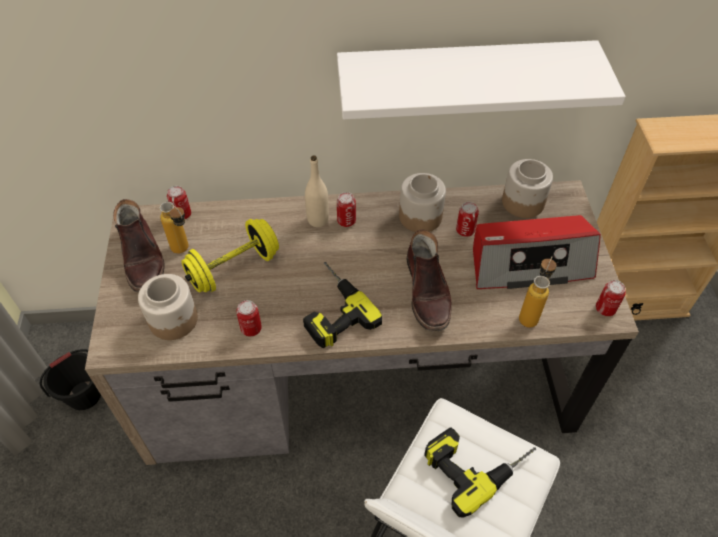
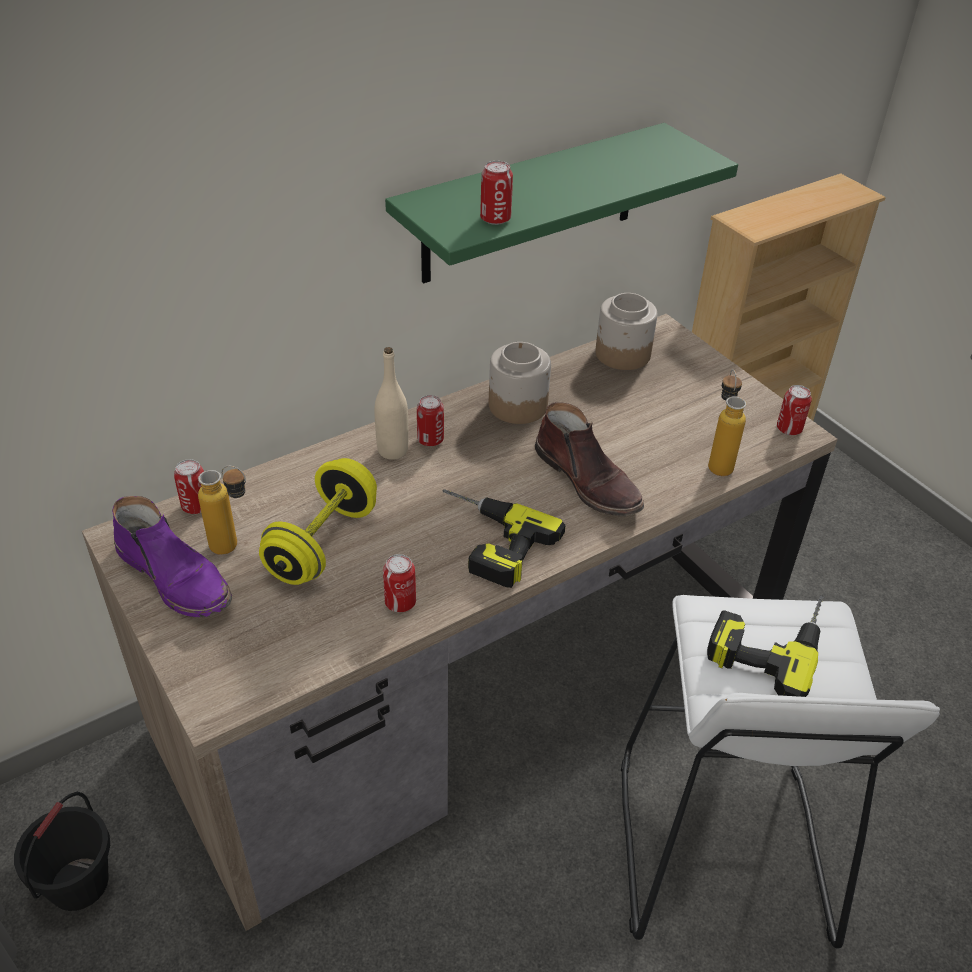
camera: 30 degrees left, 10 degrees down
brown boot [113,199,165,292] -> purple boot [112,496,232,618]
jar [138,274,198,340] -> none
white shelf [337,40,626,119] -> green shelf [385,123,738,283]
can [456,202,479,237] -> can moved to [480,161,513,225]
radio [473,215,601,289] -> none

